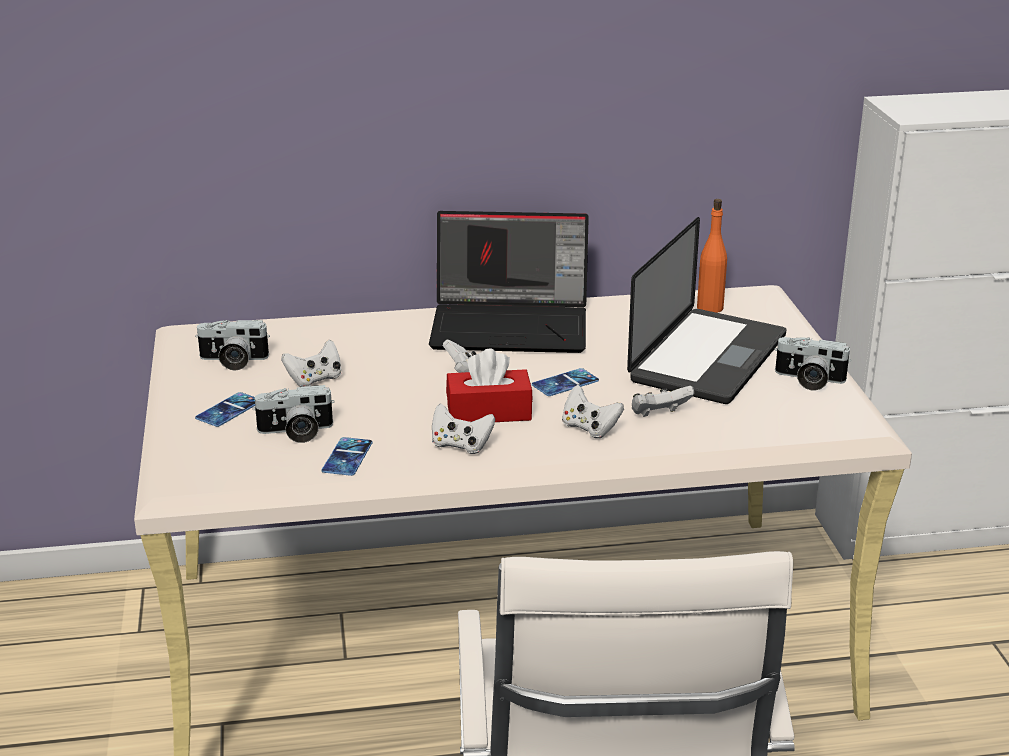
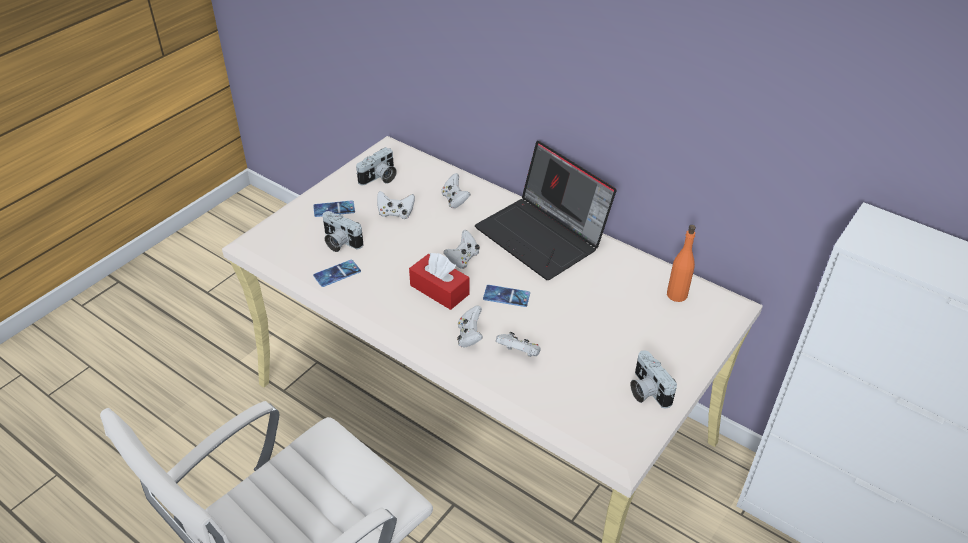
camera: 45 degrees right, 15 degrees up
camera [195,320,270,371] -> camera turned 90 degrees counterclockwise [356,147,397,185]
white game controller [432,403,496,454] -> white game controller moved to [441,173,471,208]
laptop [627,217,786,404] -> none

